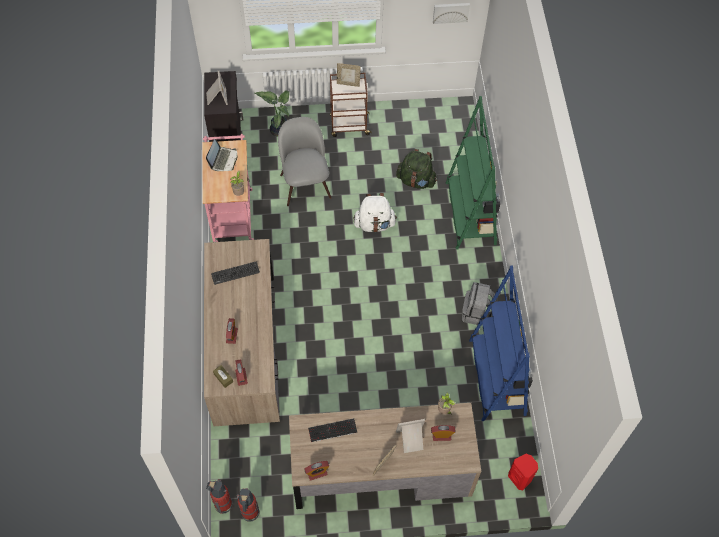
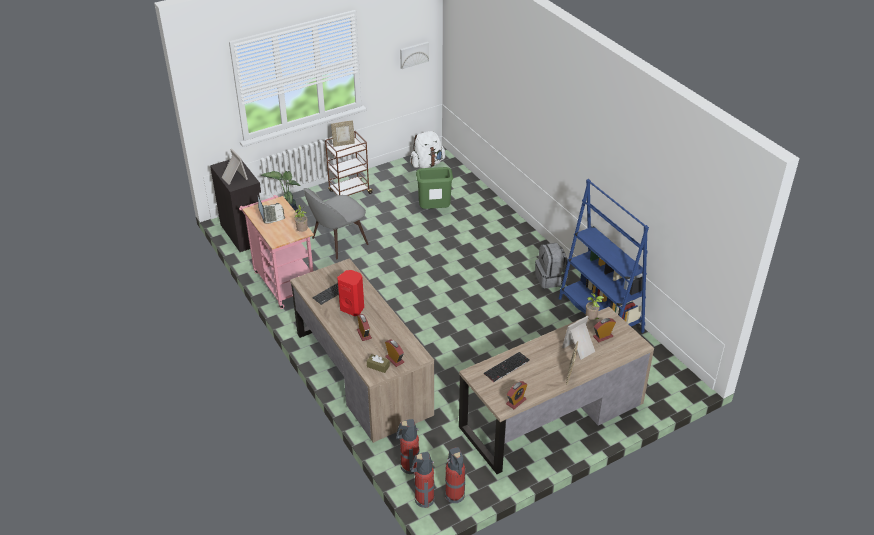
camera: 25 degrees left, 20 degrees down
grey chair [278,117,332,206] -> grey chair turned 90 degrees counterclockwise [304,188,368,259]
white backpack [354,193,397,232] -> white backpack moved to [410,131,445,168]
green backpack [396,149,437,189] -> green trash can [416,167,453,209]
green bookcase [446,96,500,249] -> none
red speaker [508,454,538,490] -> red speaker moved to [337,270,364,316]
none -> fire extinguisher [396,419,419,474]

